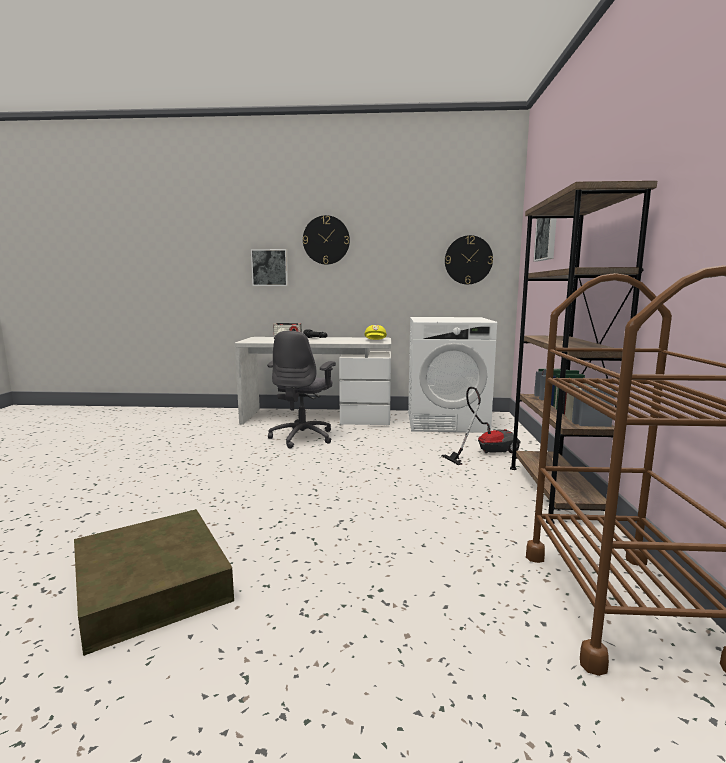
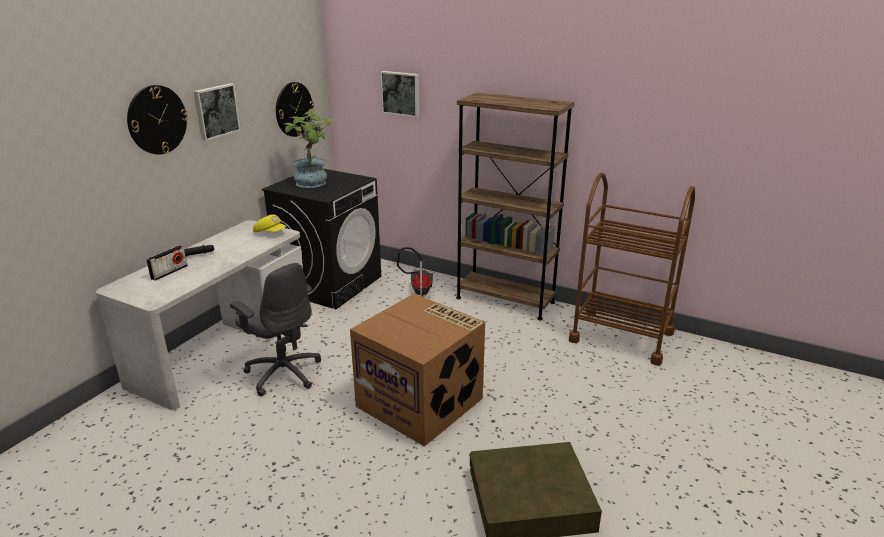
camera: 65 degrees left, 15 degrees up
picture [251,249,288,286] -> picture moved to [193,83,241,141]
white washing machine [408,317,497,433] -> black washing machine [262,169,381,309]
none -> potted plant [285,109,337,188]
none -> cardboard box [350,294,485,447]

